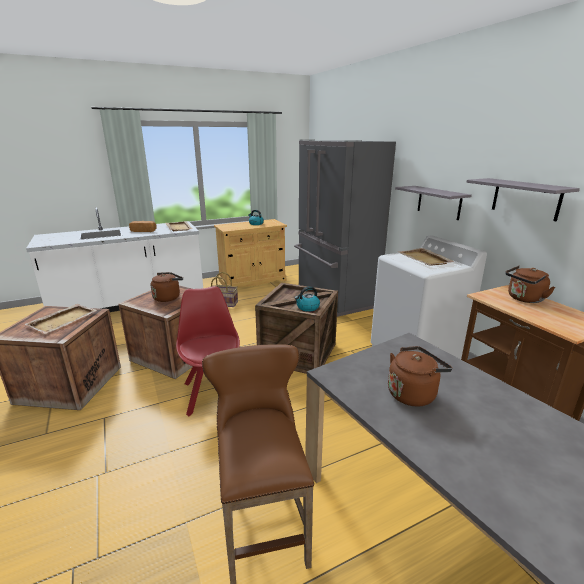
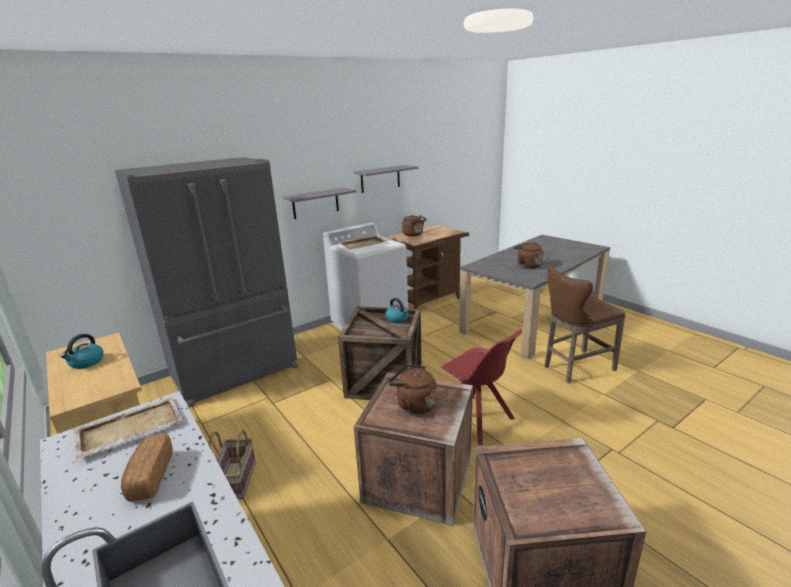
camera: 100 degrees left, 0 degrees up
beige tray [24,304,97,334] -> none
red chair [176,286,240,416] -> red chair turned 105 degrees counterclockwise [441,329,522,445]

